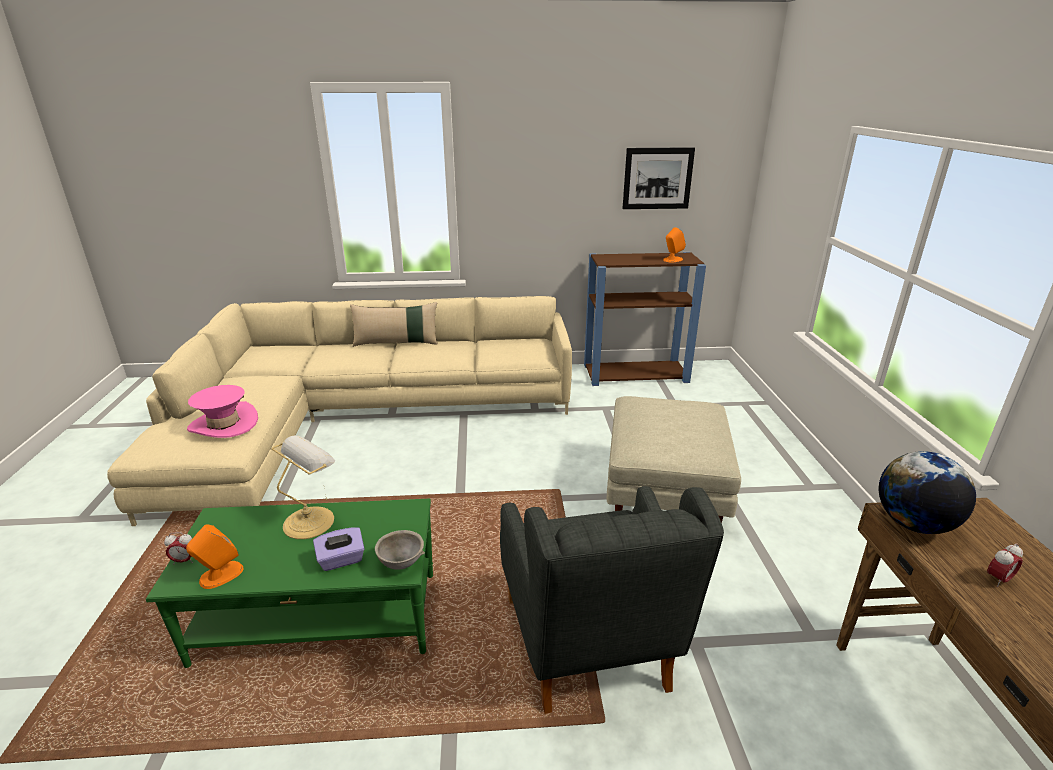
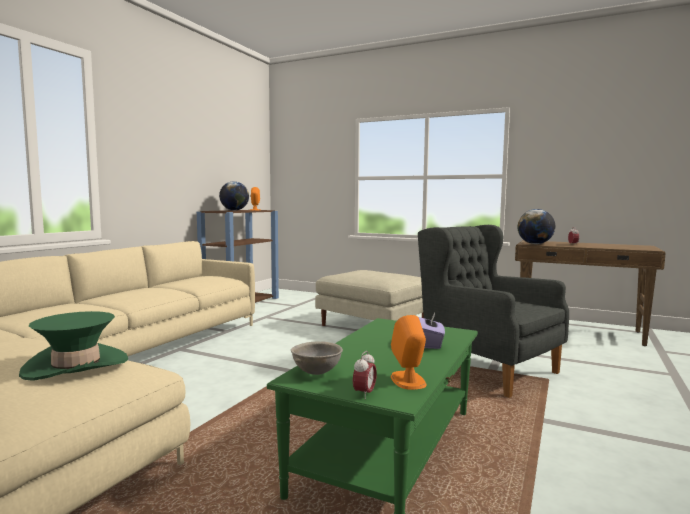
camera: 60 degrees left, 20 degrees down
pink hat [187,385,258,438] -> green hat [19,311,128,381]
table lamp [271,436,335,539] -> none
beige pillow [350,302,438,347] -> none
grey bowl [375,530,425,570] -> grey bowl moved to [291,341,343,375]
grey armchair [500,486,724,714] -> grey armchair turned 150 degrees counterclockwise [418,225,569,398]
picture [623,147,695,209] -> none
none -> globe [219,181,249,211]

